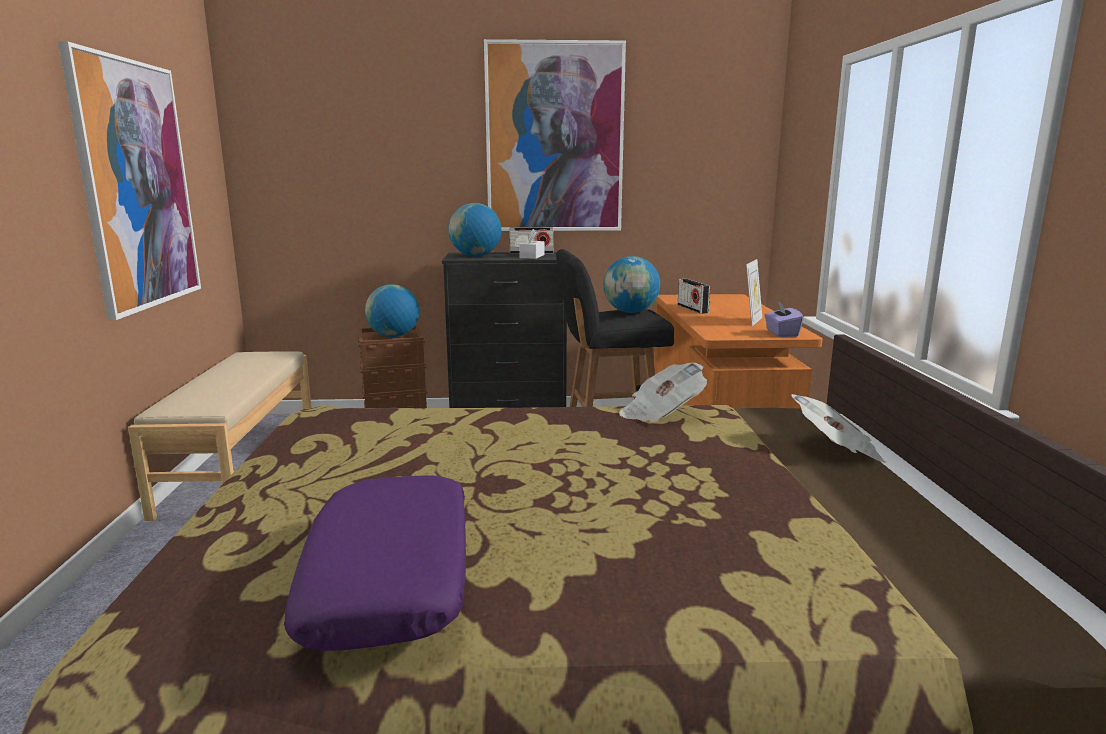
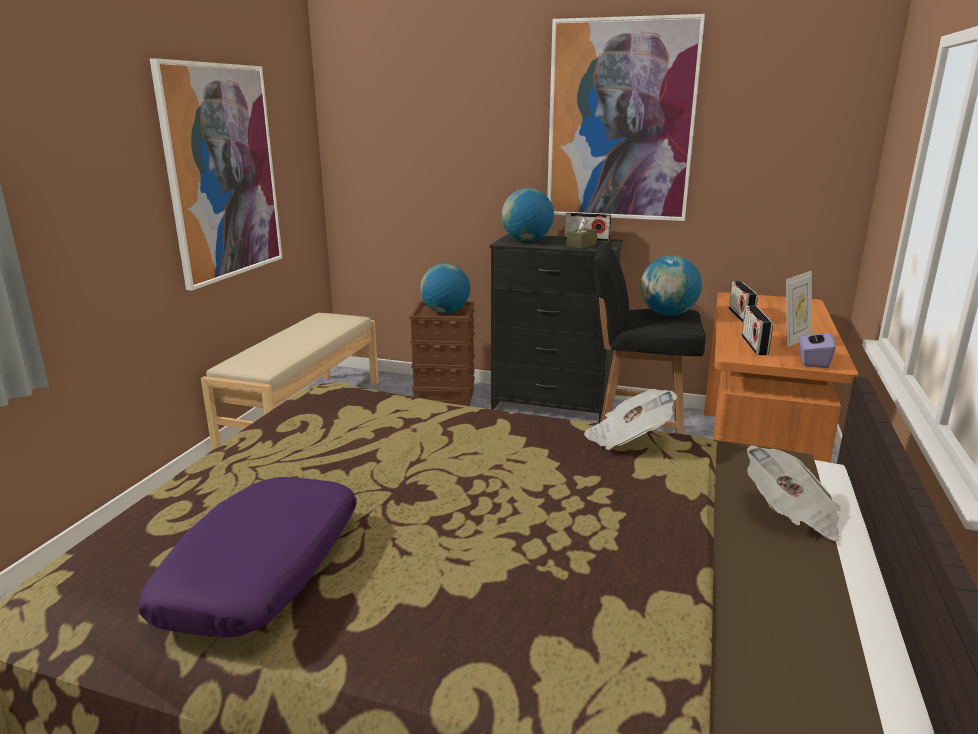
camera: 20 degrees right, 5 degrees up
white tissue box [519,229,544,259] -> brown tissue box [566,217,597,249]
none -> radio [742,305,773,355]

